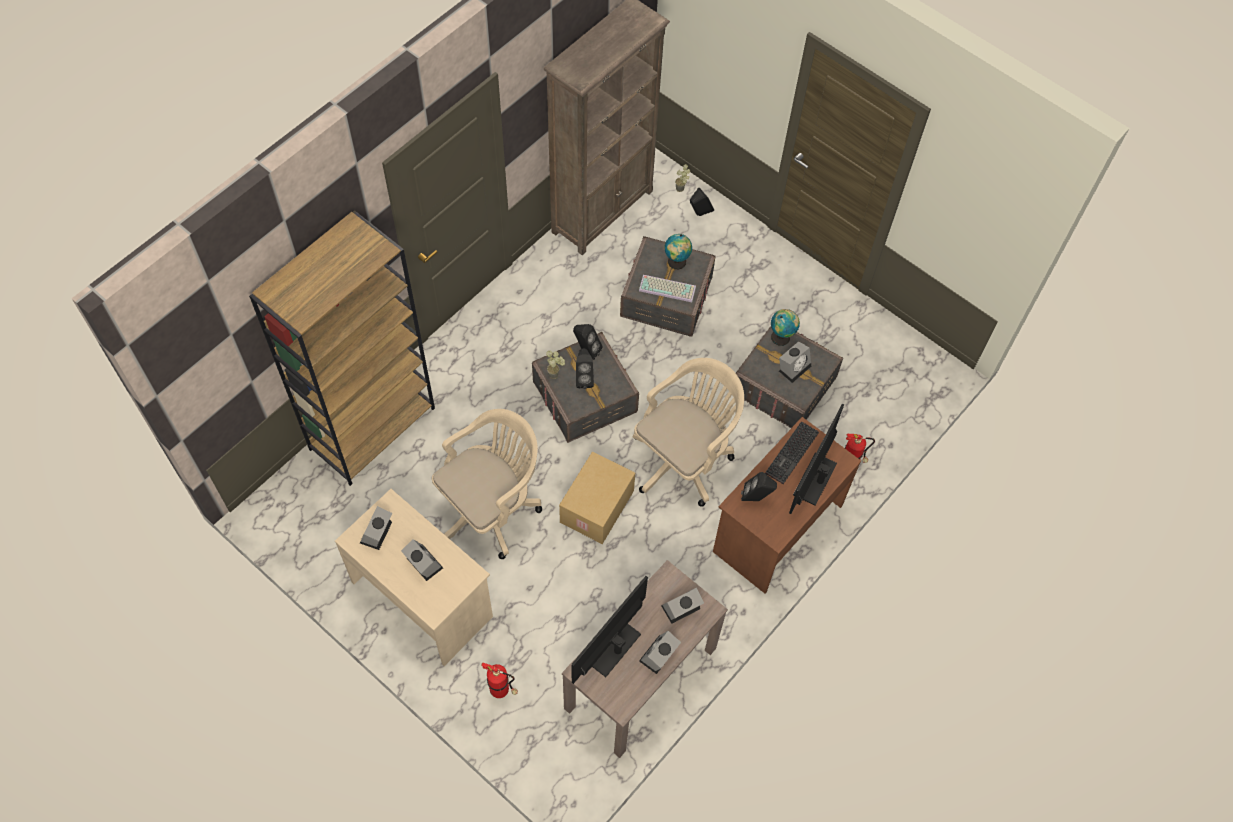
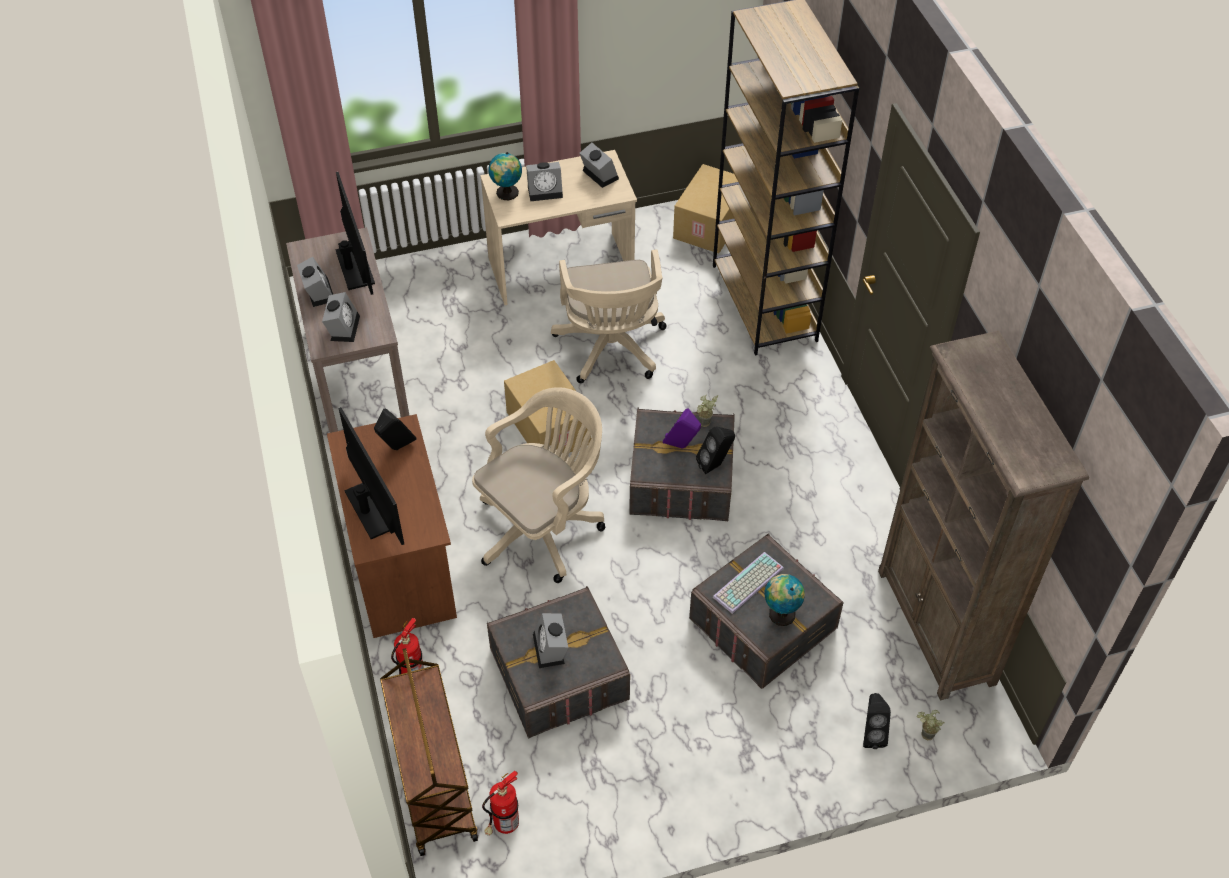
camera: 125 degrees right, 10 degrees down
fire extinguisher [481,663,518,698] -> fire extinguisher moved to [482,771,519,835]
black speaker [576,348,594,389] -> purple speaker [663,409,701,449]
beige office chair [632,358,744,507] -> beige office chair turned 120 degrees counterclockwise [472,387,605,583]
keyboard [765,422,819,484] -> none
globe [771,309,800,346] -> globe moved to [488,152,522,200]
none -> brown cart [380,648,478,856]
none -> cardboard box [673,164,738,253]

